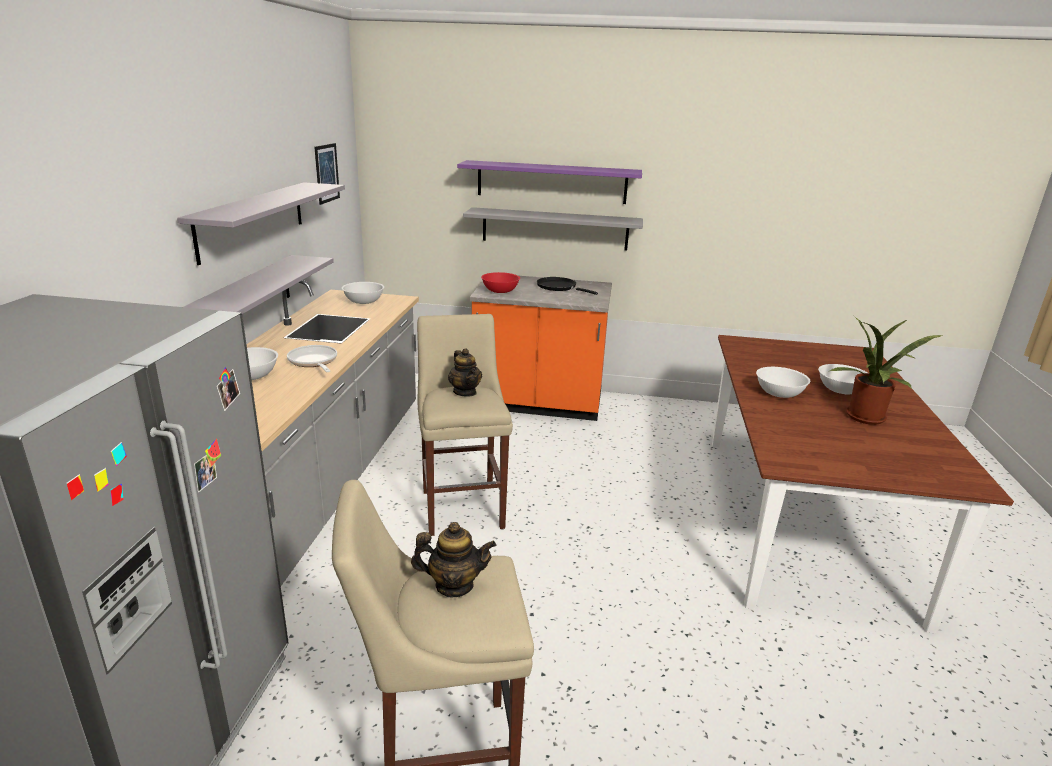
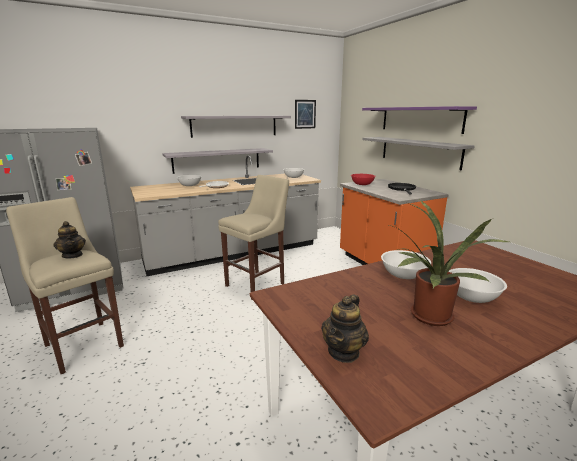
camera: 55 degrees right, 5 degrees down
teapot [448,348,482,397] -> teapot moved to [321,295,369,363]

